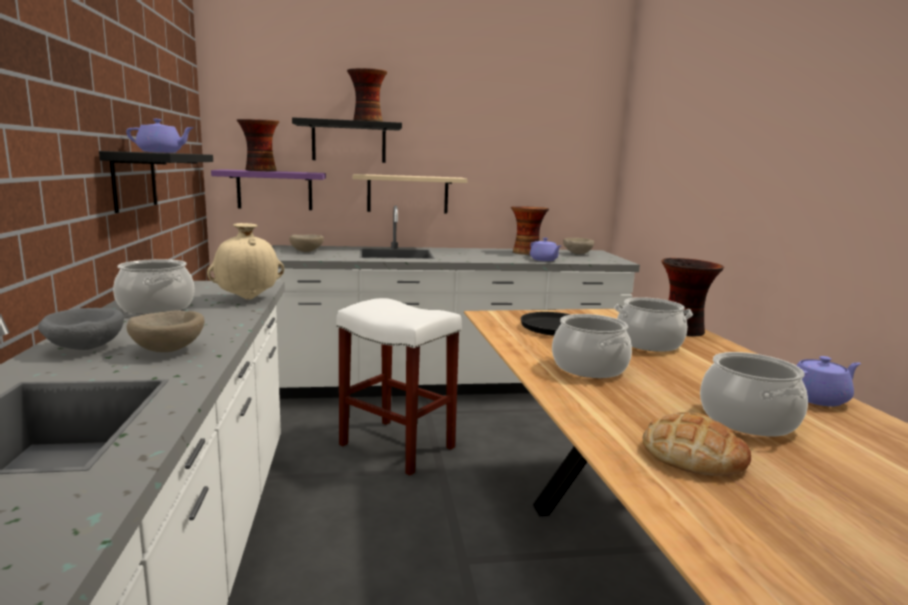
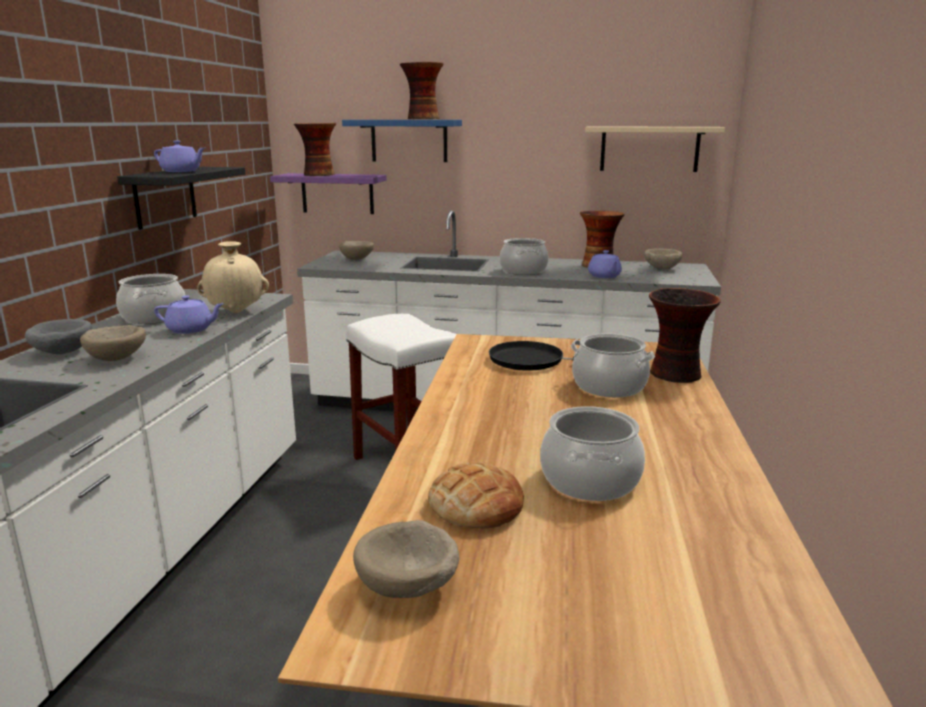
camera: 20 degrees right, 5 degrees up
black shelf [292,117,402,163] -> blue shelf [342,120,462,162]
beige shelf [353,174,467,214] -> beige shelf moved to [585,127,725,172]
cooking pot [552,314,632,378] -> cooking pot moved to [500,238,549,275]
purple teapot [796,356,861,406] -> purple teapot moved to [154,296,224,334]
none -> beige bowl [353,520,459,598]

